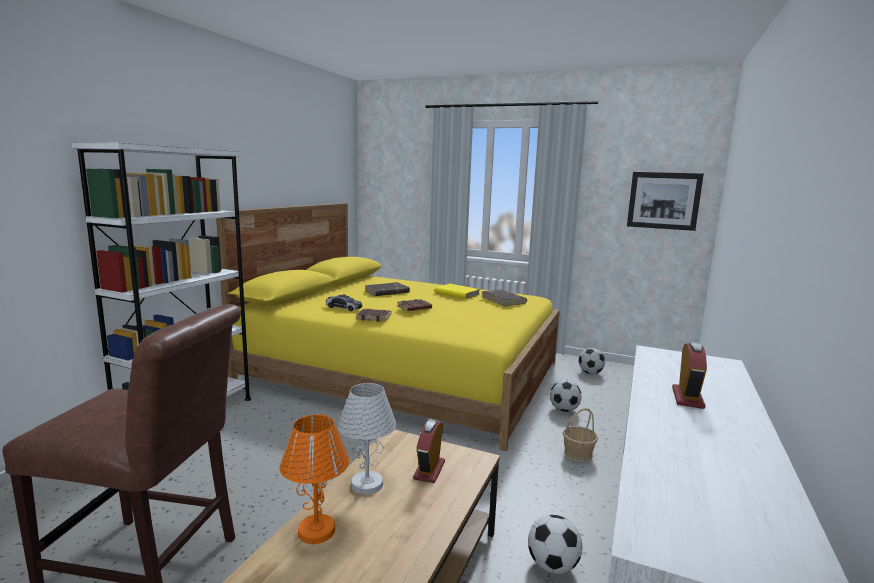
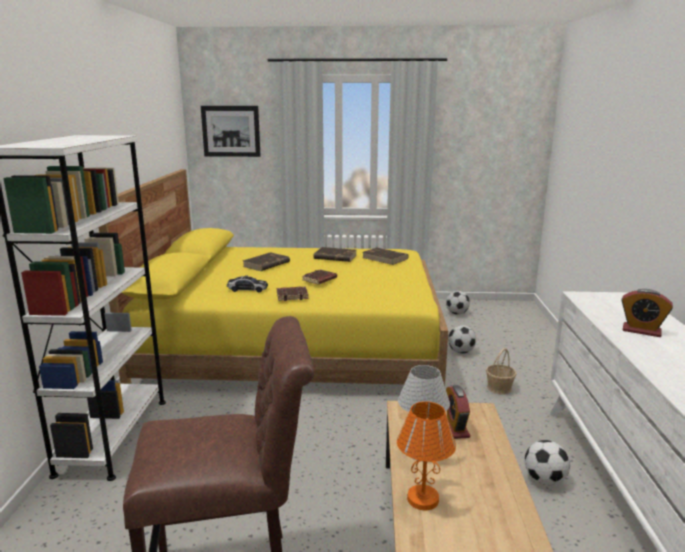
camera: 20 degrees left, 5 degrees up
yellow book [434,284,480,299] -> brown book [313,247,357,262]
picture [627,172,704,231] -> picture moved to [201,106,260,157]
alarm clock [672,342,707,409] -> alarm clock turned 120 degrees clockwise [621,289,673,337]

